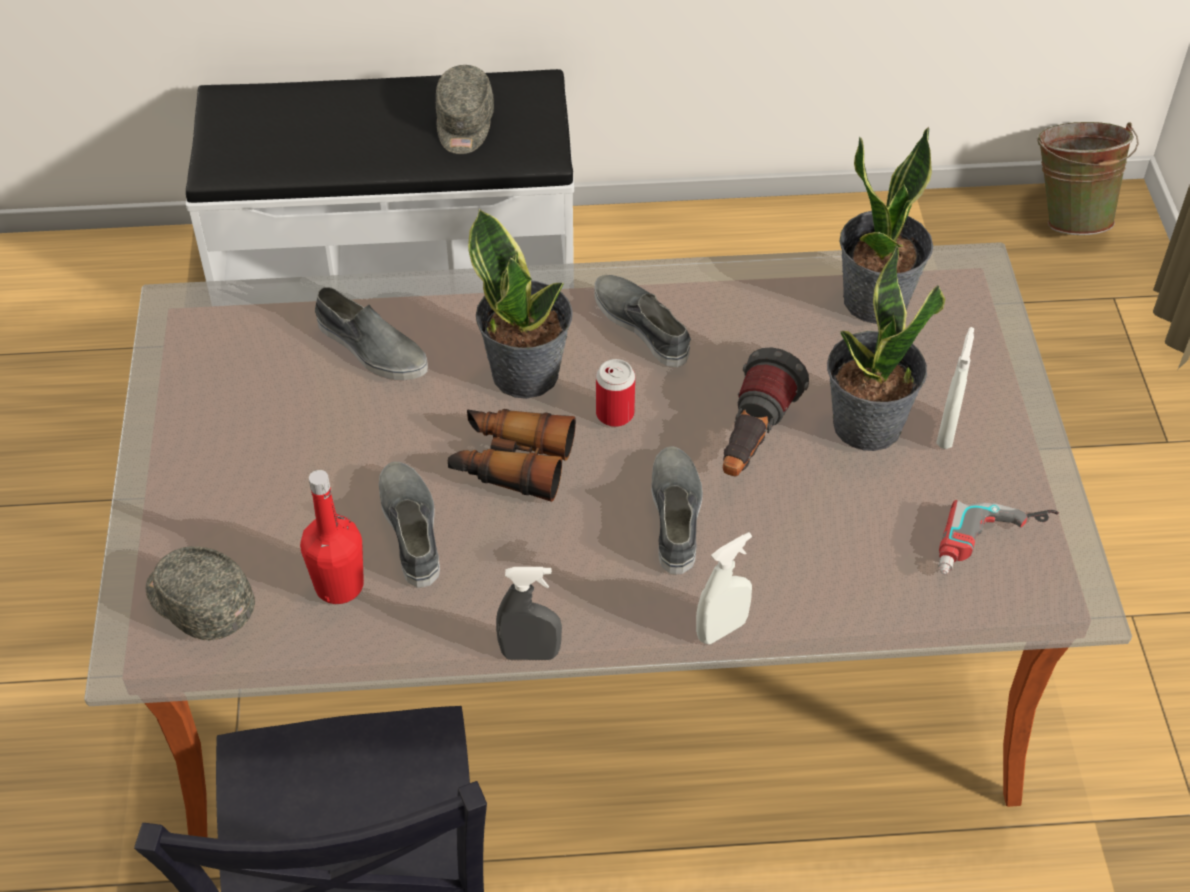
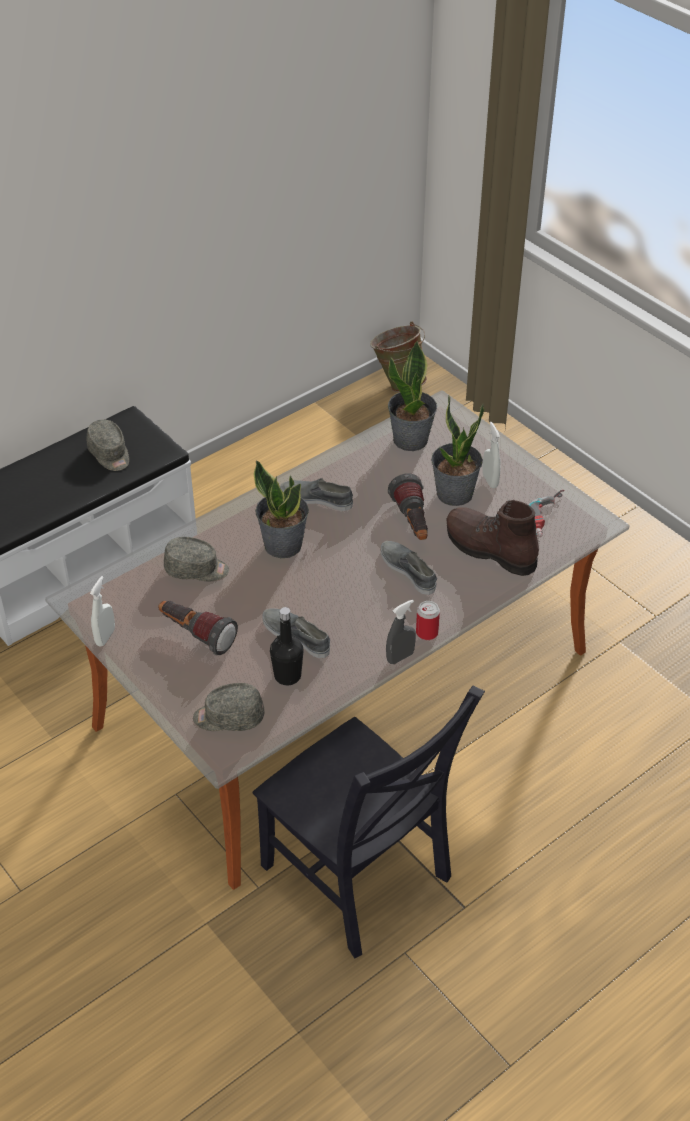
camera: 35 degrees left, 5 degrees down
red bottle [300,470,364,604] -> black bottle [270,607,303,685]
grey shoe [315,287,428,380] -> grey cap [164,537,229,581]
binoculars [448,409,576,502] -> none
can [596,359,635,427] -> can moved to [416,601,440,640]
white spray bottle [696,532,752,644] -> white spray bottle moved to [90,576,115,646]
none -> flashlight [158,601,238,655]
none -> brown boot [446,500,539,576]

